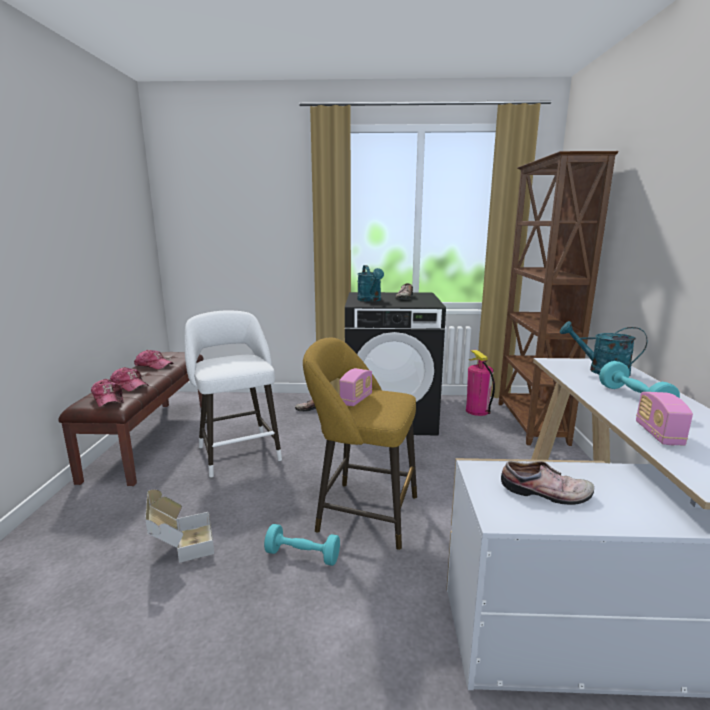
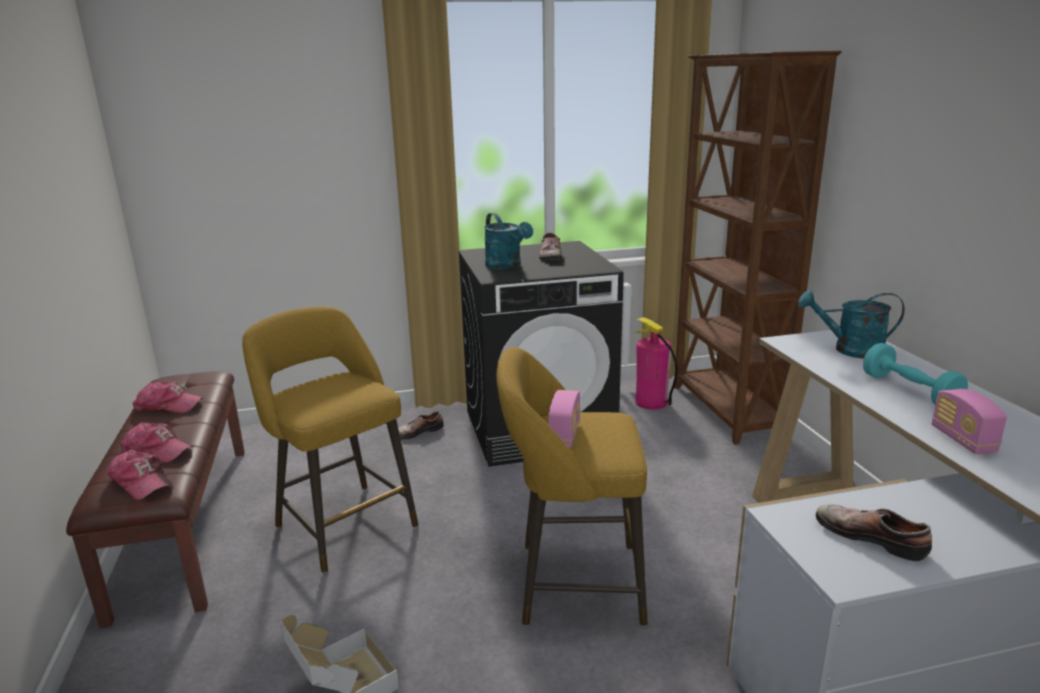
camera: 15 degrees left, 5 degrees up
white stool [184,310,282,478] -> yellow stool [242,306,418,573]
turquoise dumbbell [264,524,340,566] -> none
shoe [501,461,594,505] -> shoe turned 135 degrees counterclockwise [816,504,932,561]

